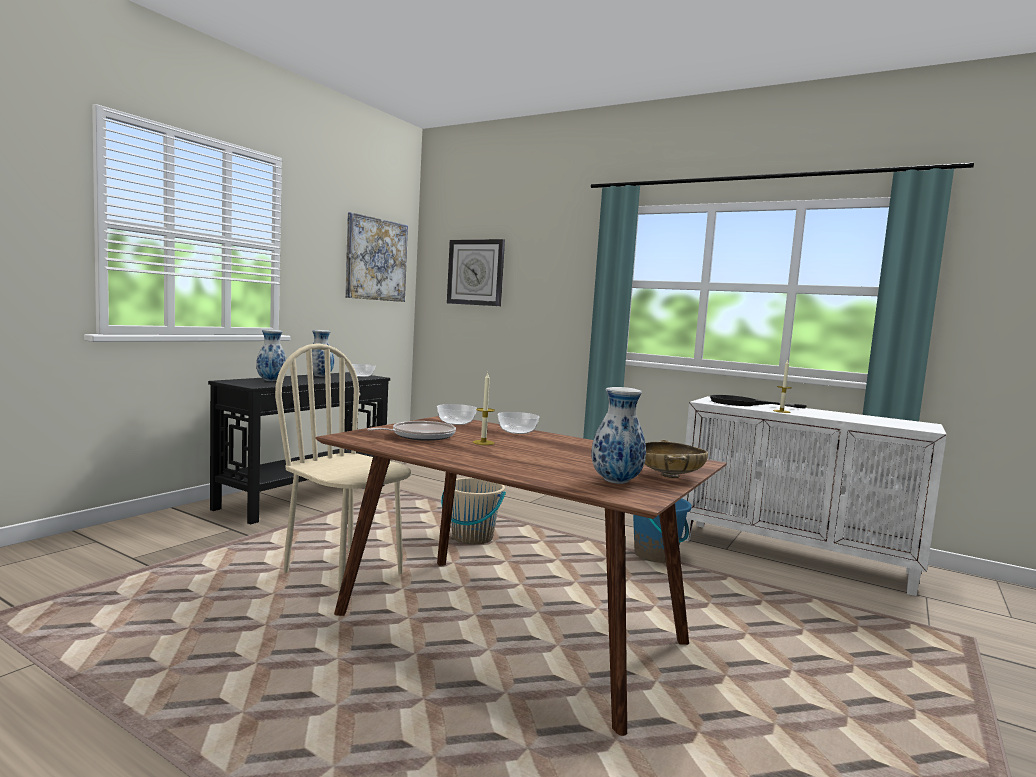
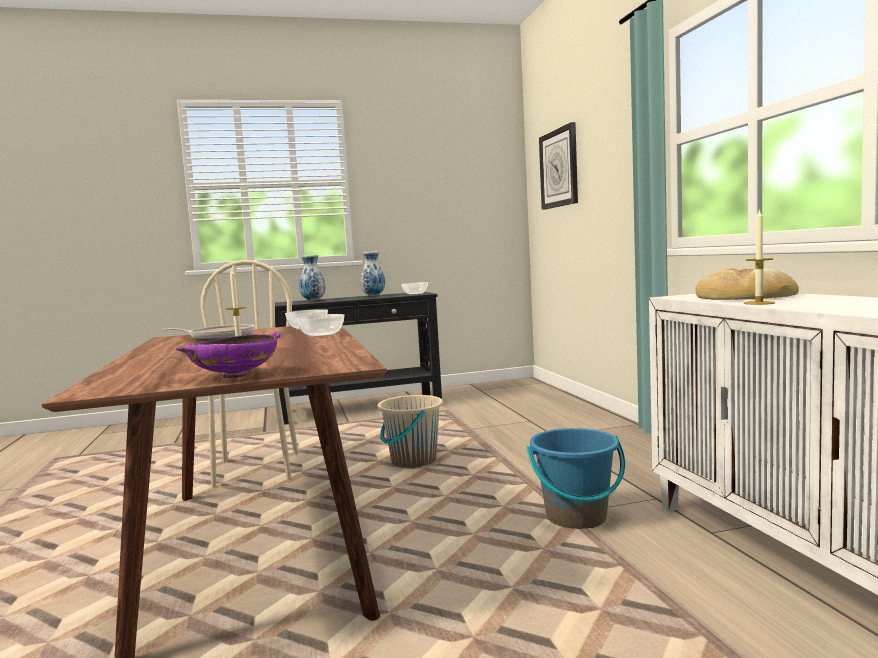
camera: 45 degrees right, 0 degrees up
picture [345,212,408,302] -> none
vase [591,387,646,484] -> none
beige bowl [644,440,708,478] -> purple bowl [176,332,281,378]
black frying pan [710,395,807,409] -> bread [695,267,799,300]

